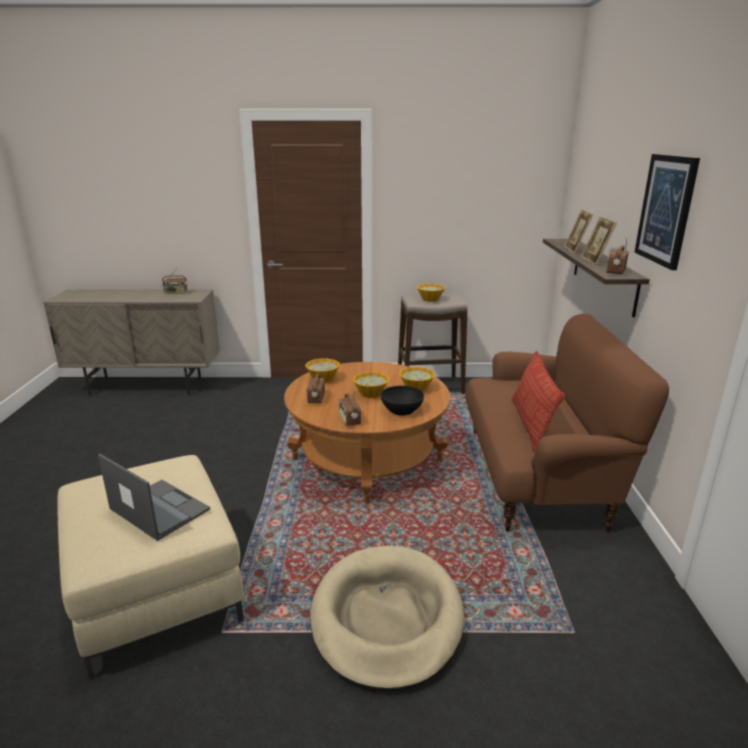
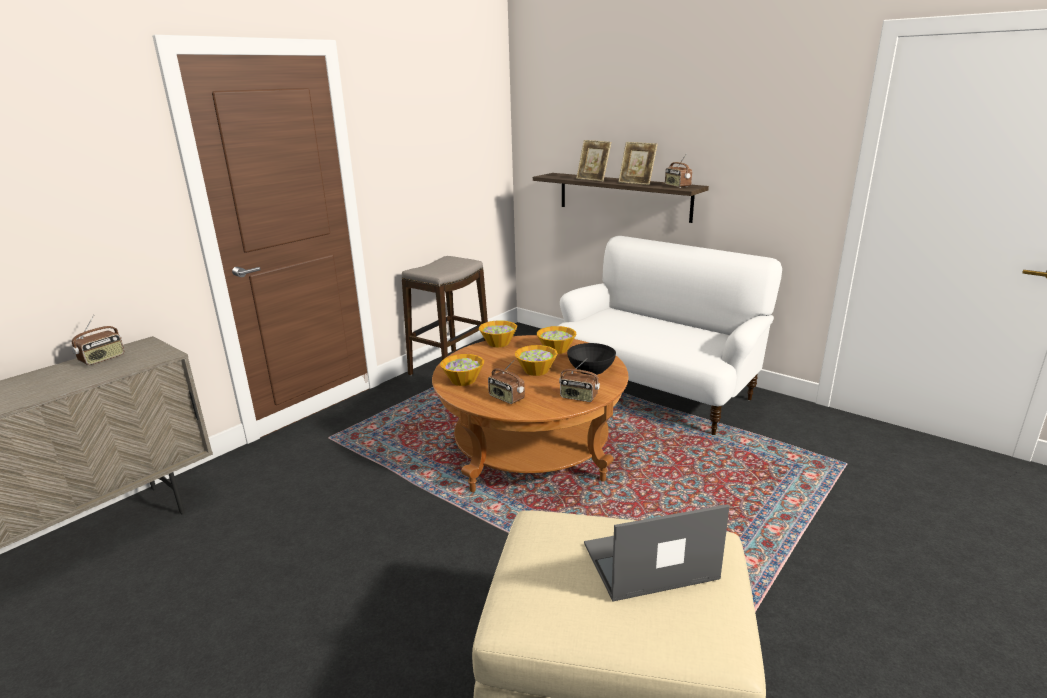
camera: 50 degrees left, 0 degrees up
beige dog bed [310,546,464,692] -> none
bowl [417,284,445,302] -> bowl moved to [479,320,517,347]
brown sofa [465,314,669,533] -> white sofa [558,236,782,435]
pillow [511,351,565,452] -> none
picture [634,154,700,270] -> none

